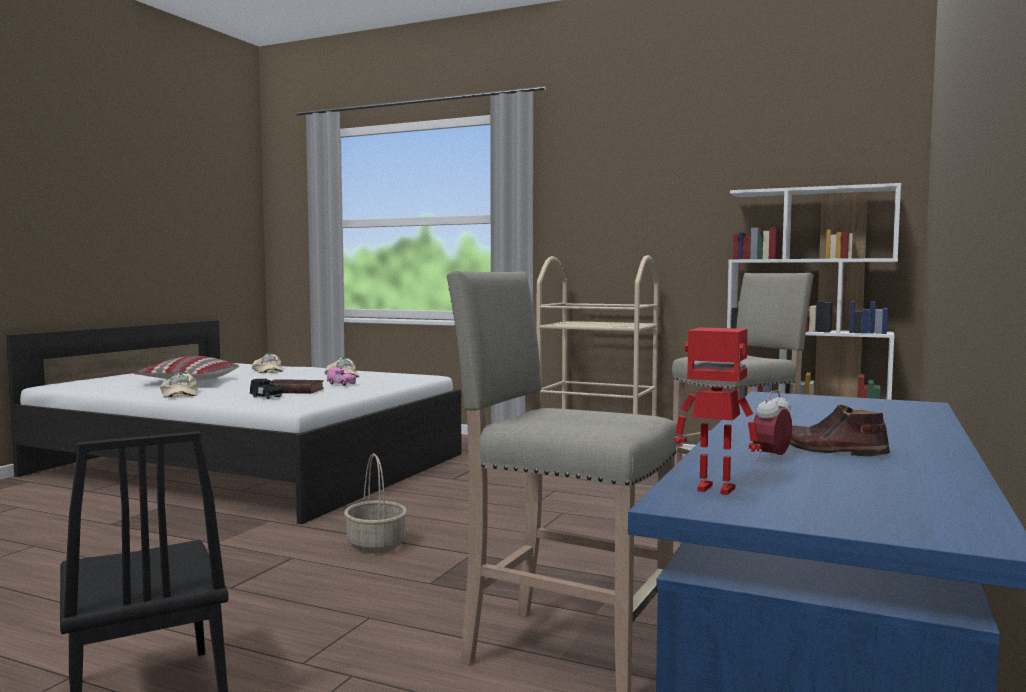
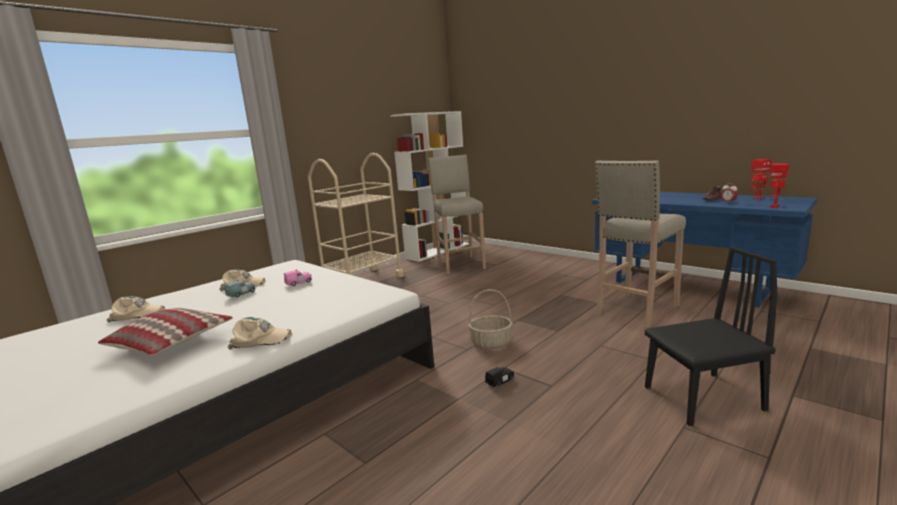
camera: 70 degrees left, 10 degrees up
black toy car [249,378,282,399] -> black toy car moved to [485,366,514,387]
brown book [269,379,324,394] -> none
none -> blue toy car [225,280,256,298]
none -> toy robot [751,159,771,200]

